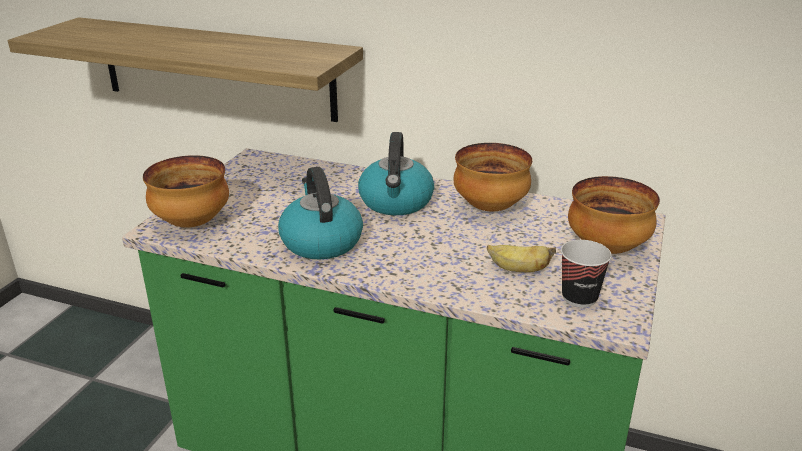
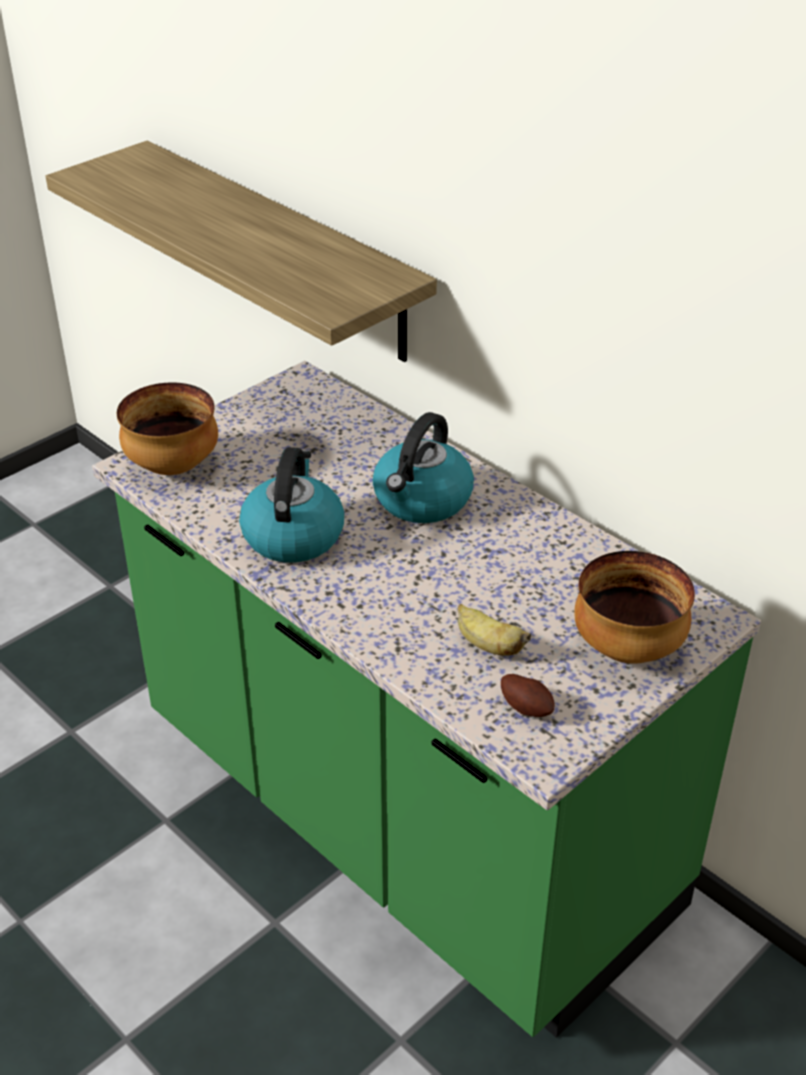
camera: 25 degrees right, 10 degrees up
bowl [453,143,532,212] -> none
cup [561,240,612,307] -> potato [501,674,554,717]

